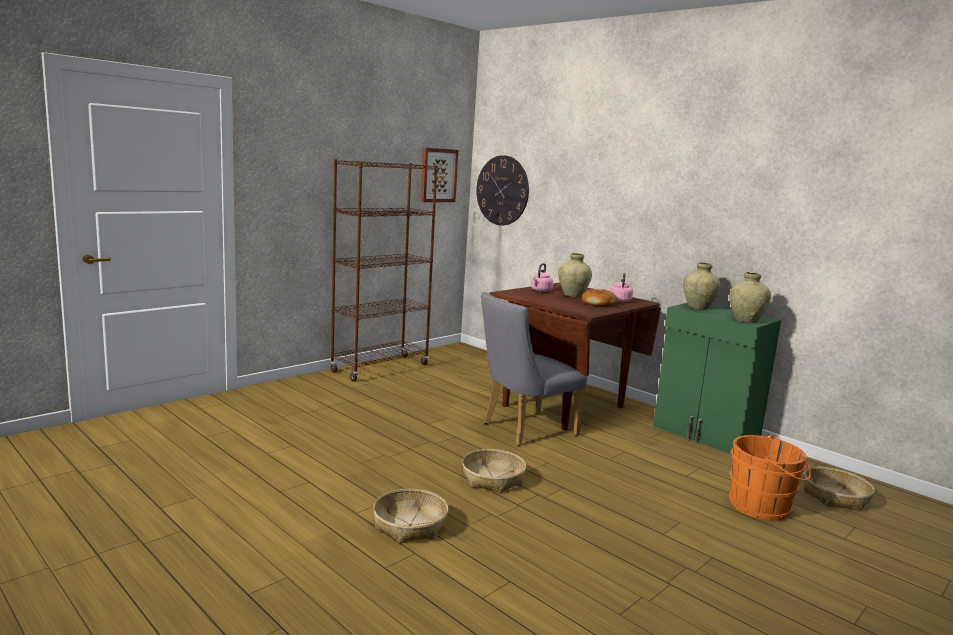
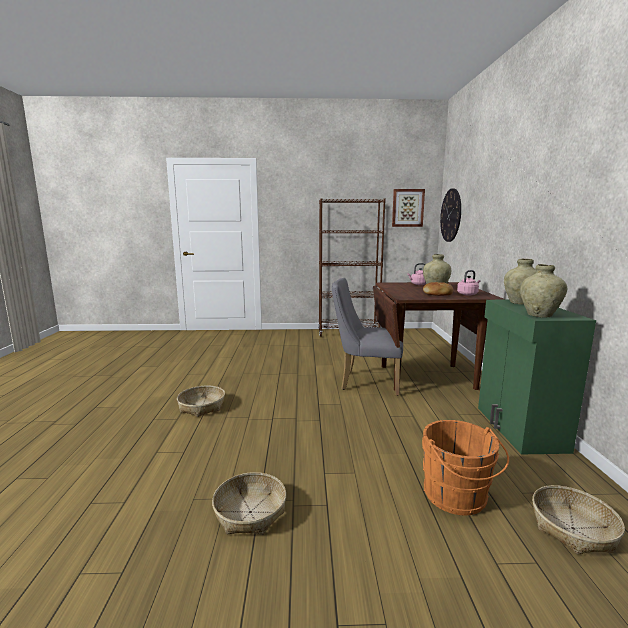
camera: 45 degrees right, 0 degrees up
basket [462,449,526,493] -> basket moved to [212,472,286,535]

